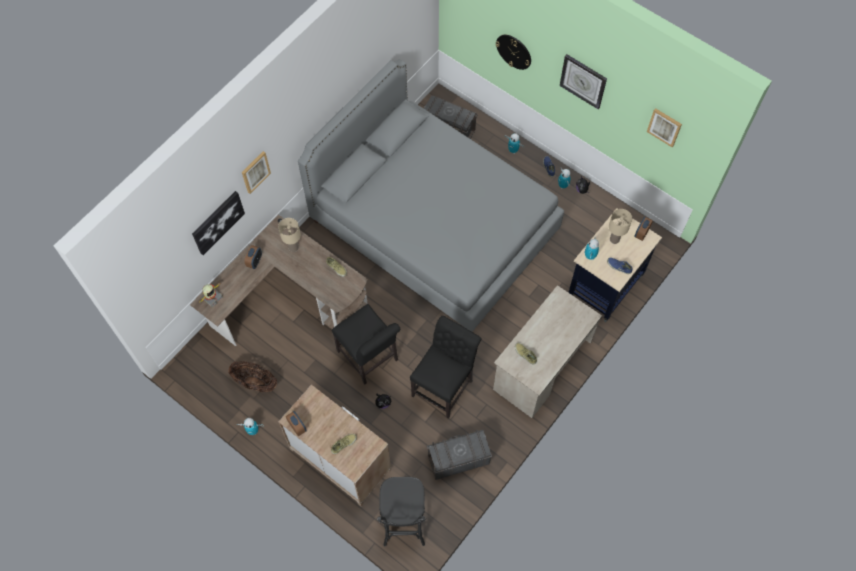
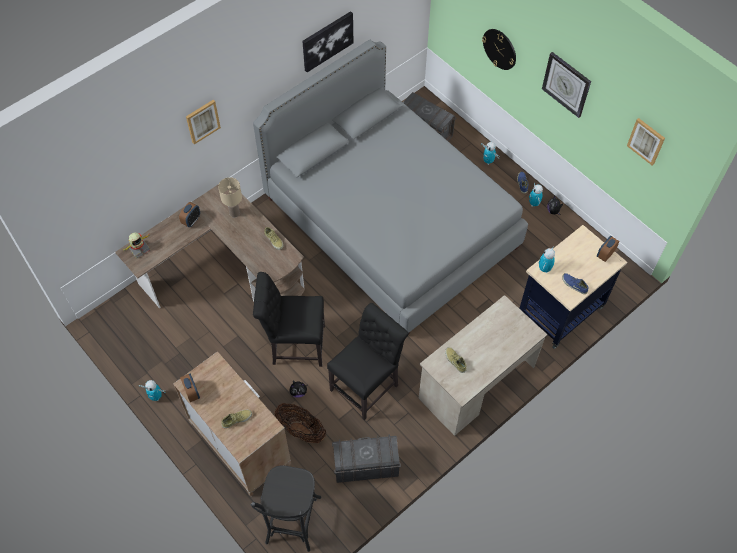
camera: 10 degrees right, 5 degrees down
picture [192,191,245,255] -> picture moved to [302,11,353,72]
basket [228,361,277,392] -> basket moved to [274,403,326,443]
black chair [332,304,401,384] -> black chair turned 120 degrees clockwise [253,272,325,367]
beige table lamp [609,209,632,244] -> none

